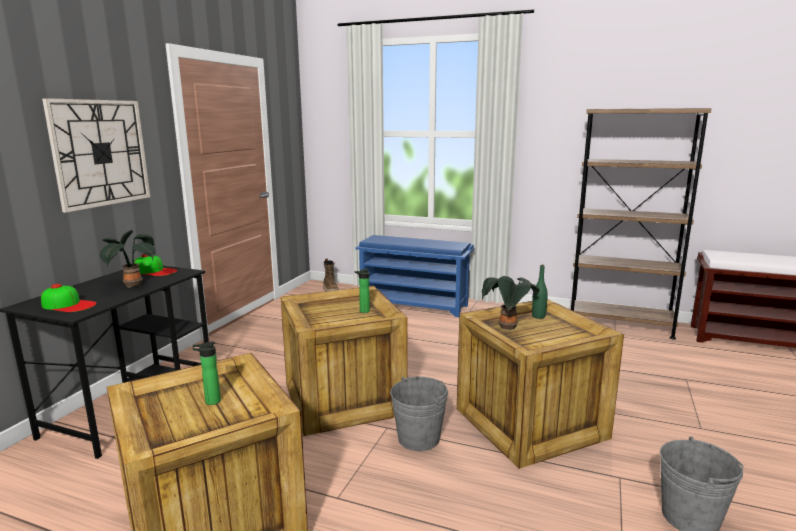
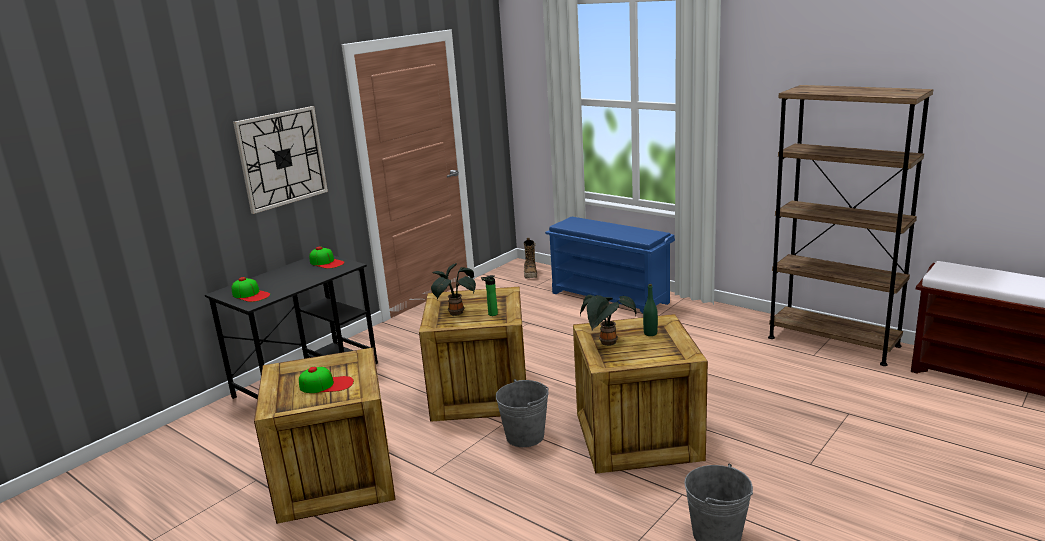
camera: 20 degrees right, 5 degrees up
potted plant [99,230,155,288] -> potted plant moved to [431,263,476,316]
bottle [193,341,221,405] -> cap [299,367,354,393]

